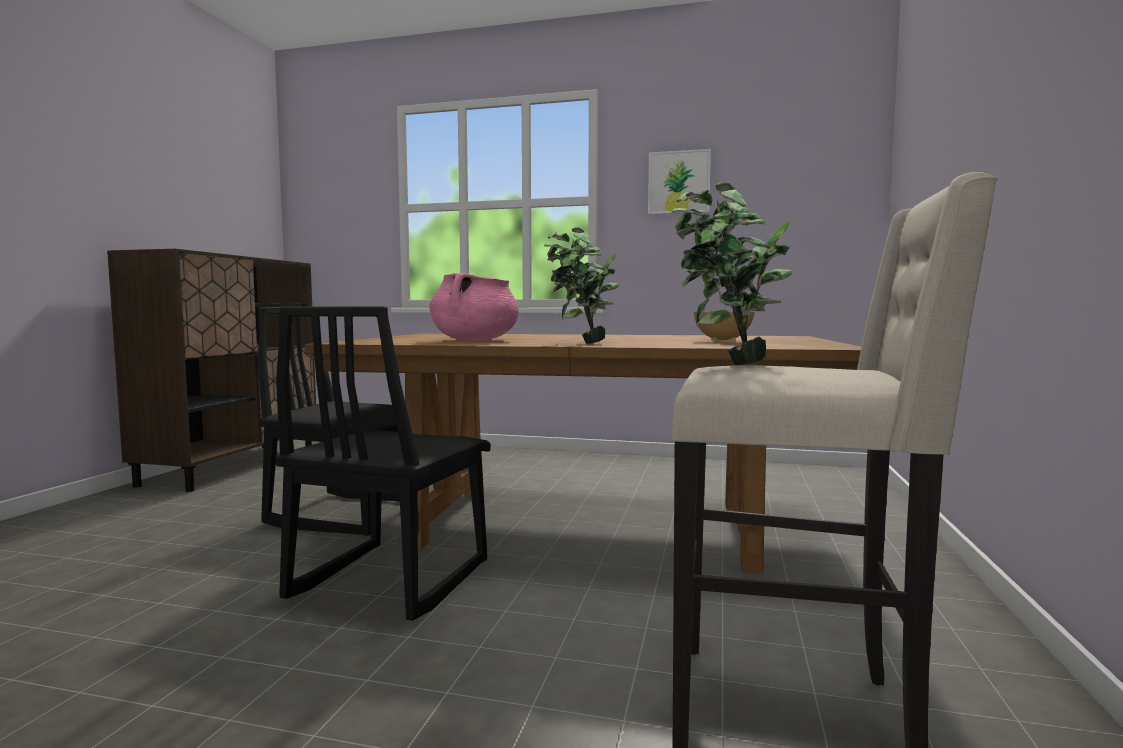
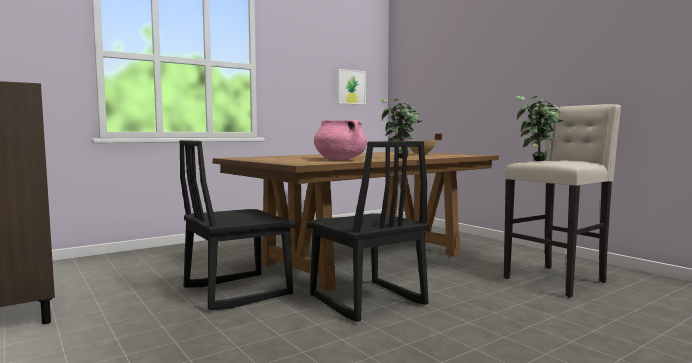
camera: 50 degrees left, 0 degrees up
picture [648,149,711,214] -> picture moved to [338,69,366,105]

